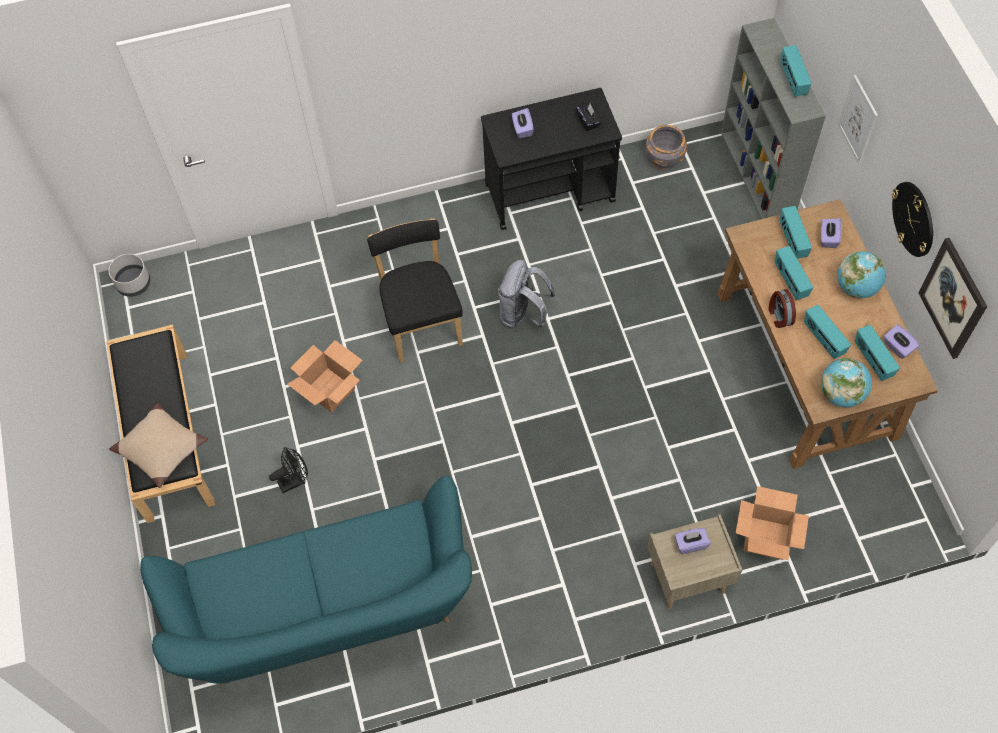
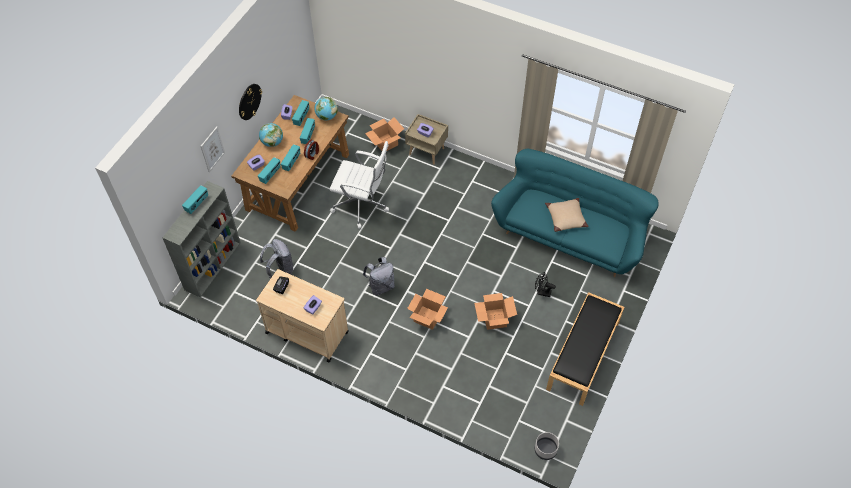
camera: 140 degrees left, 5 degrees down
beige pillow [109,403,208,488] -> beige pillow moved to [545,198,588,232]
black chair [367,218,463,362] -> cardboard box [407,289,448,330]
black cart [481,88,622,230] -> beige cart [256,269,349,362]
grey planter [646,125,687,170] -> none
picture [919,238,987,359] -> none
none -> grey backpack [260,239,293,279]
none -> white office chair [330,141,389,229]

